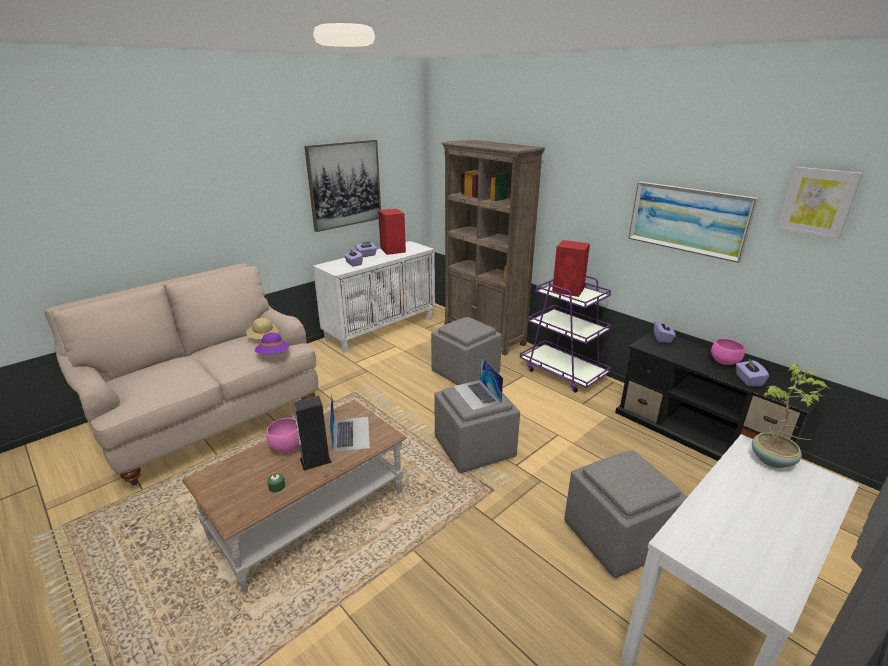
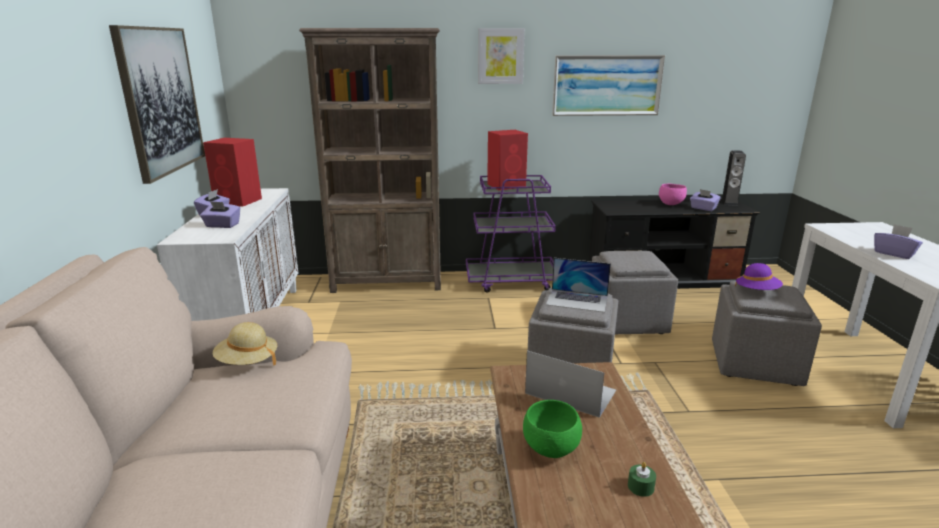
camera: 50 degrees left, 5 degrees down
purple hat [255,332,289,354] -> purple hat moved to [735,263,783,290]
pink bowl [266,418,300,453] -> green bowl [523,400,582,458]
speaker [293,395,332,471] -> speaker moved to [721,150,746,206]
grey ottoman [431,317,502,385] -> grey ottoman moved to [592,251,678,334]
purple tissue box [654,320,676,343] -> purple tissue box moved to [874,224,923,259]
potted plant [752,364,832,468] -> none
picture [777,167,863,240] -> picture moved to [478,28,525,84]

